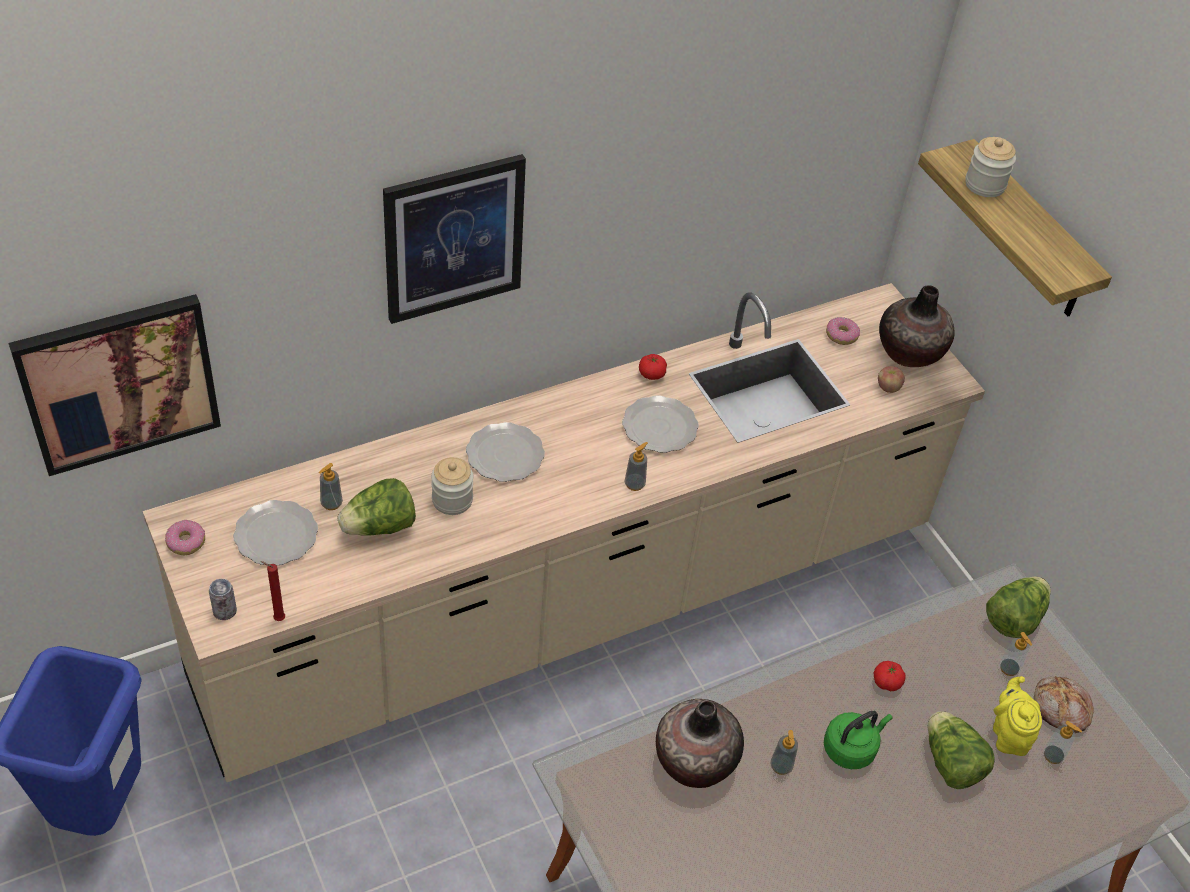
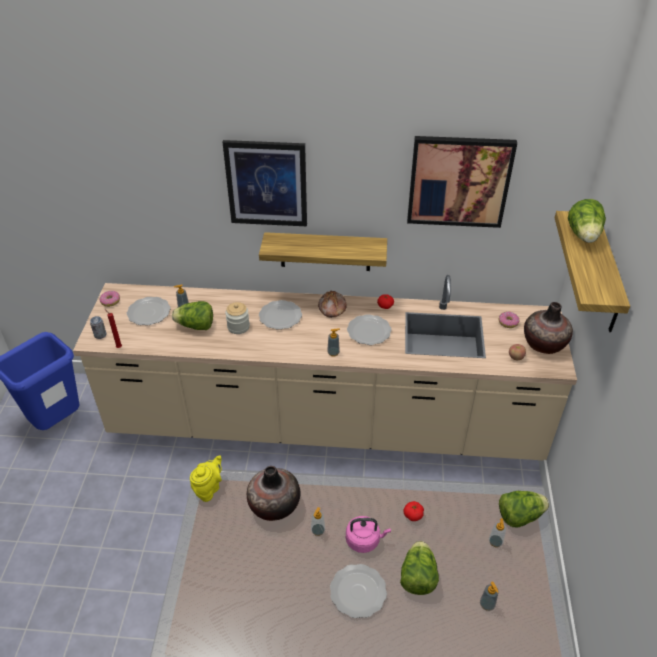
camera: 35 degrees right, 5 degrees down
picture [8,294,221,476] -> picture moved to [407,136,517,228]
green kettle [824,711,893,769] -> pink kettle [346,516,391,553]
jar [965,137,1016,197] -> lettuce [568,199,606,243]
yellow teapot [993,676,1042,756] -> yellow teapot moved to [190,455,222,502]
bread [1034,676,1094,733] -> bread moved to [318,290,347,318]
none -> shelf [259,232,387,271]
none -> plate [330,564,387,618]

